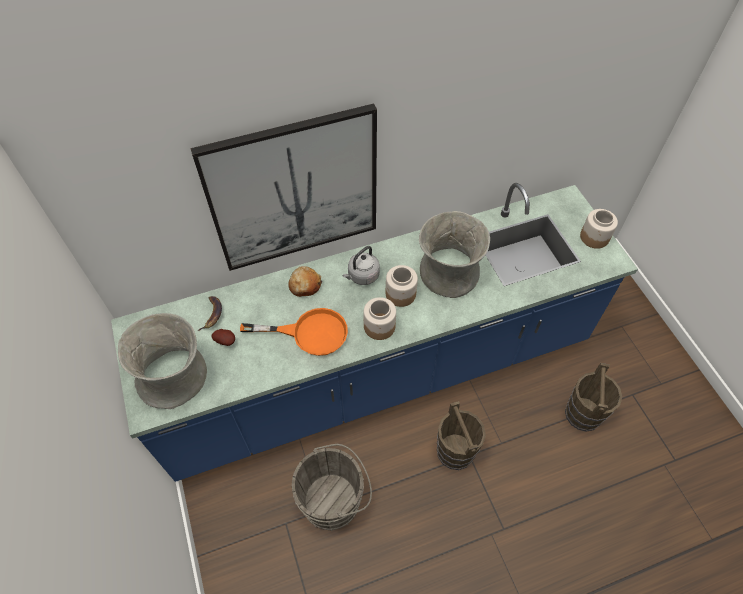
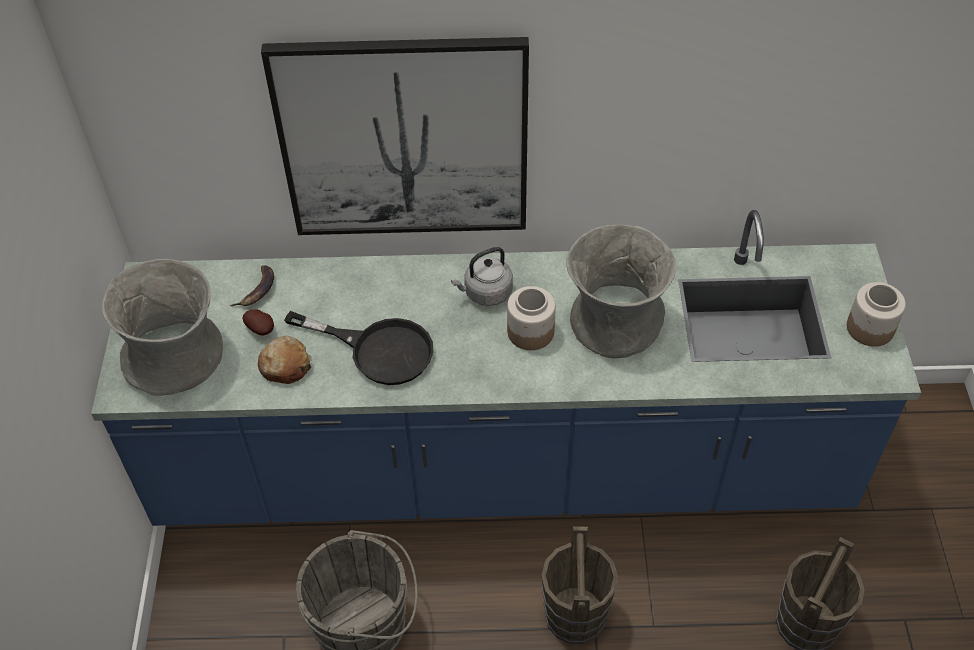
camera: 20 degrees right, 5 degrees down
orange frying pan [240,308,348,356] -> black frying pan [284,311,433,385]
bread [288,266,323,297] -> bread moved to [258,336,312,384]
jar [363,297,396,340] -> none

